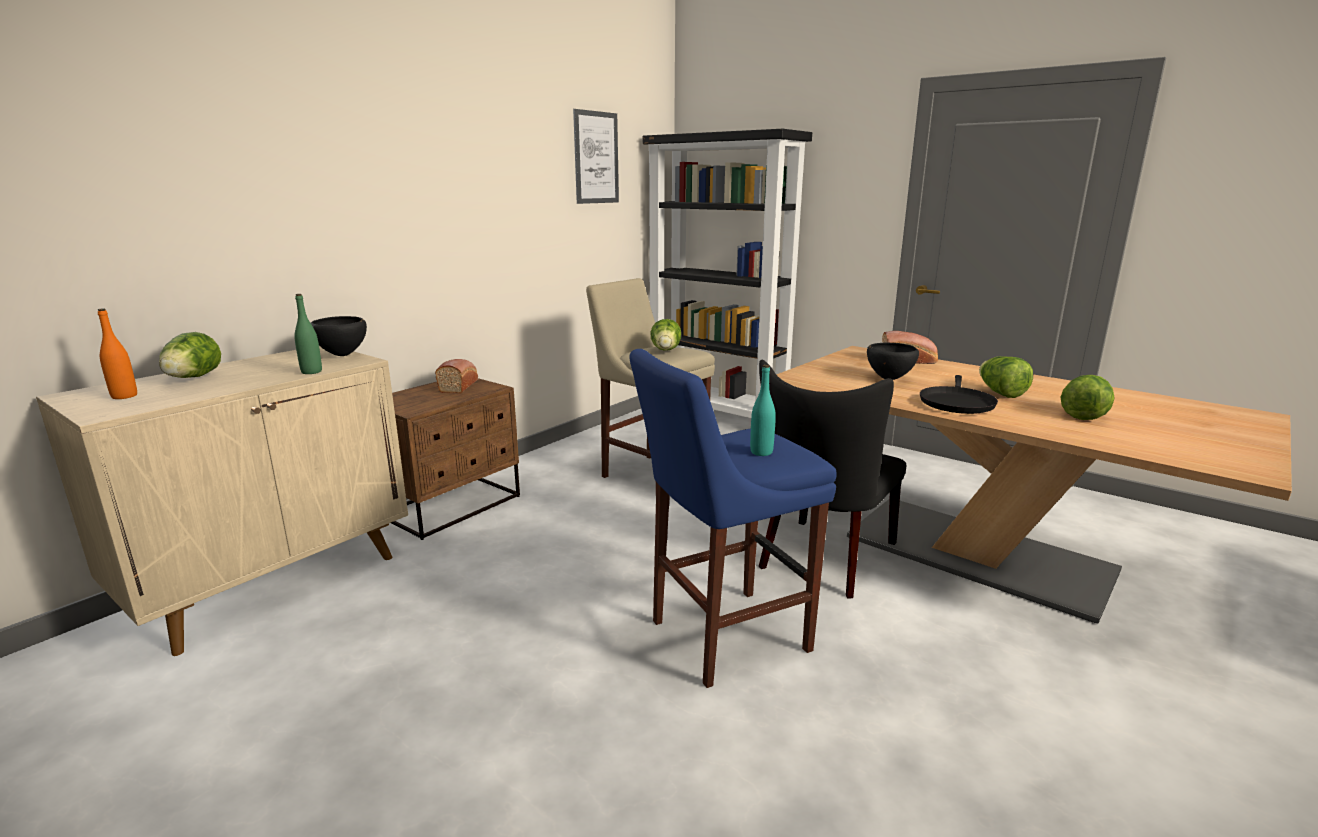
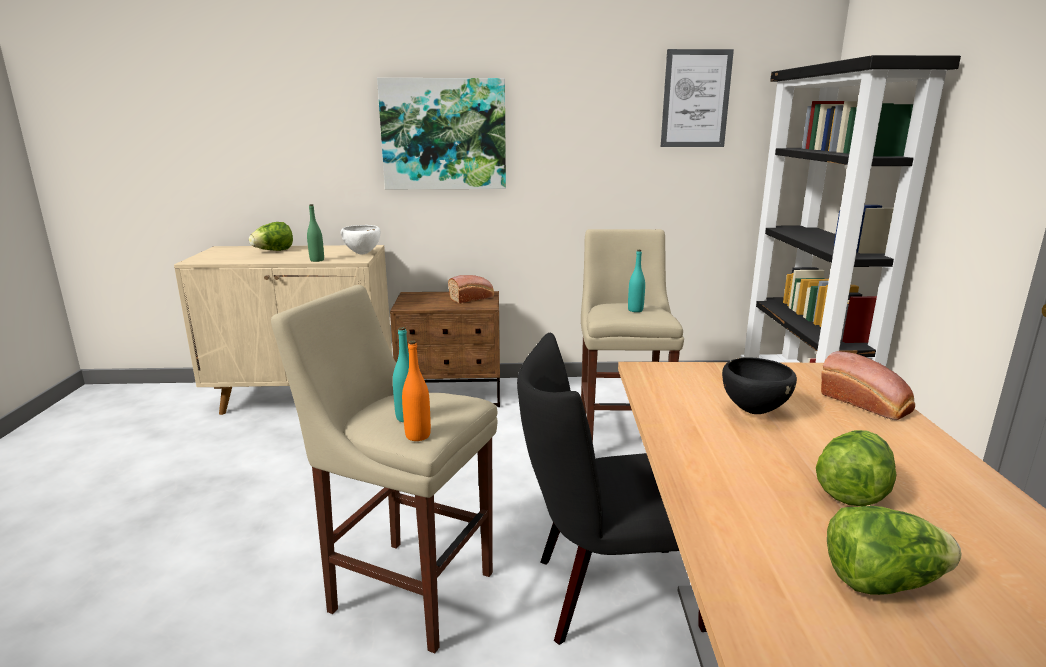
camera: 50 degrees right, 0 degrees up
orange bottle [98,308,137,399] -> orange bottle moved to [402,340,431,441]
black bowl [311,316,367,356] -> white bowl [341,225,380,254]
blue stool [629,349,837,688] -> beige stool [271,285,497,653]
lettuce [650,319,681,351] -> turquoise bottle [628,250,645,312]
black frying pan [920,375,998,414] -> none
none -> picture [377,78,506,189]

